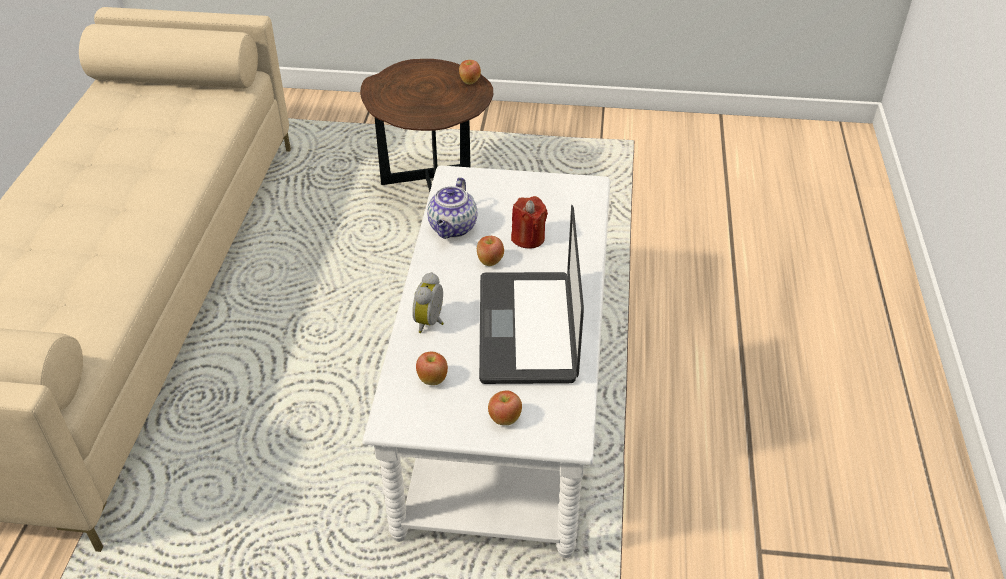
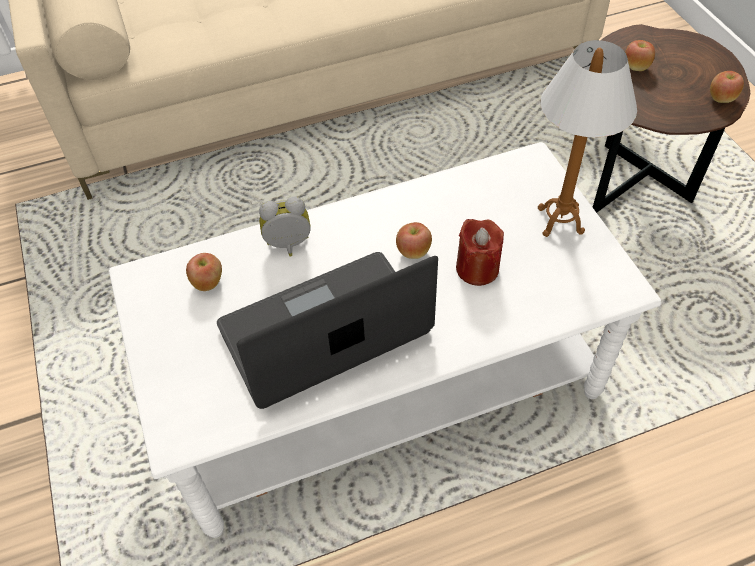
camera: 65 degrees right, 10 degrees up
teapot [427,177,477,239] -> none
apple [488,390,522,425] -> apple moved to [625,40,655,71]
none -> table lamp [538,40,637,237]

